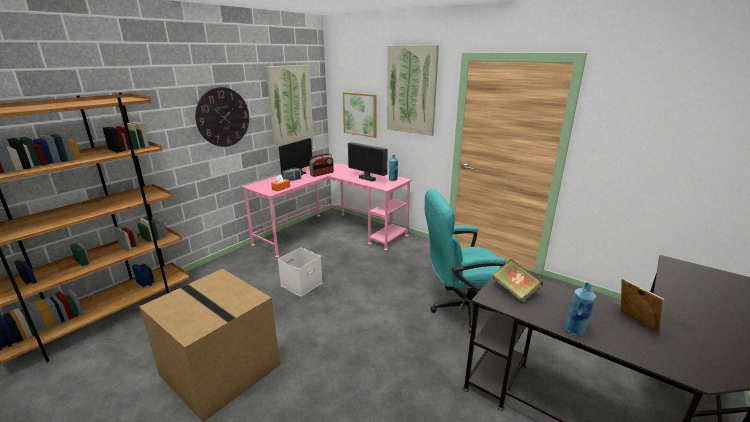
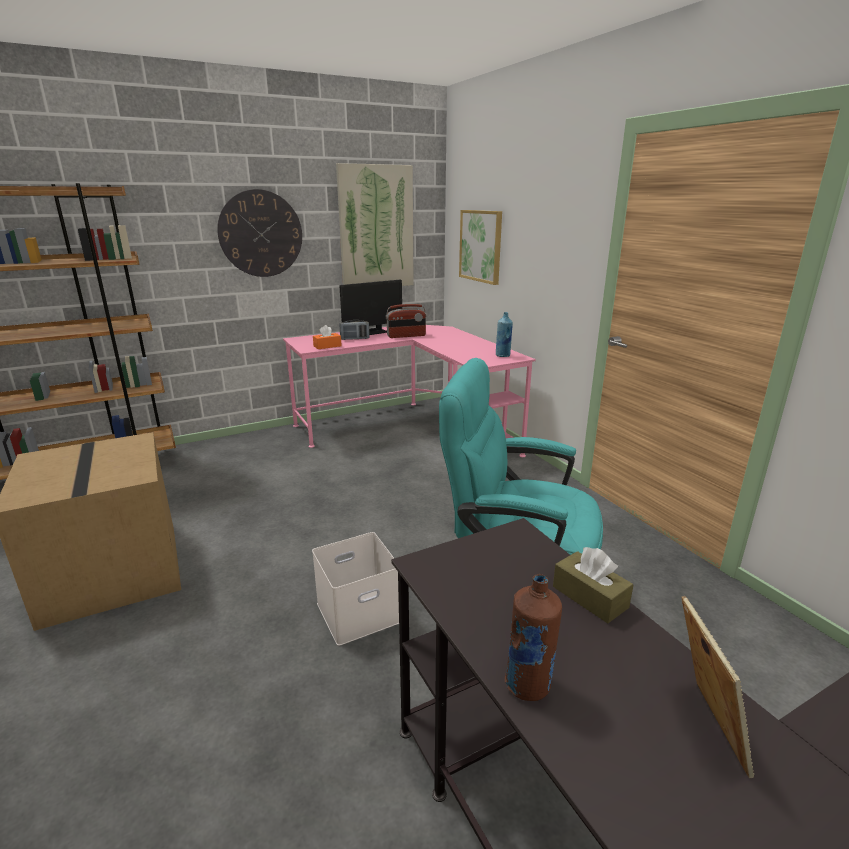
camera: 25 degrees right, 0 degrees up
white storage box [278,247,323,297] -> white storage box moved to [312,532,399,646]
monitor [348,142,388,181] -> none
picture [387,45,439,136] -> none
book [493,259,543,303] -> none
blue bottle [565,283,596,336] -> brown bottle [505,574,562,701]
none -> brown tissue box [553,547,633,623]

